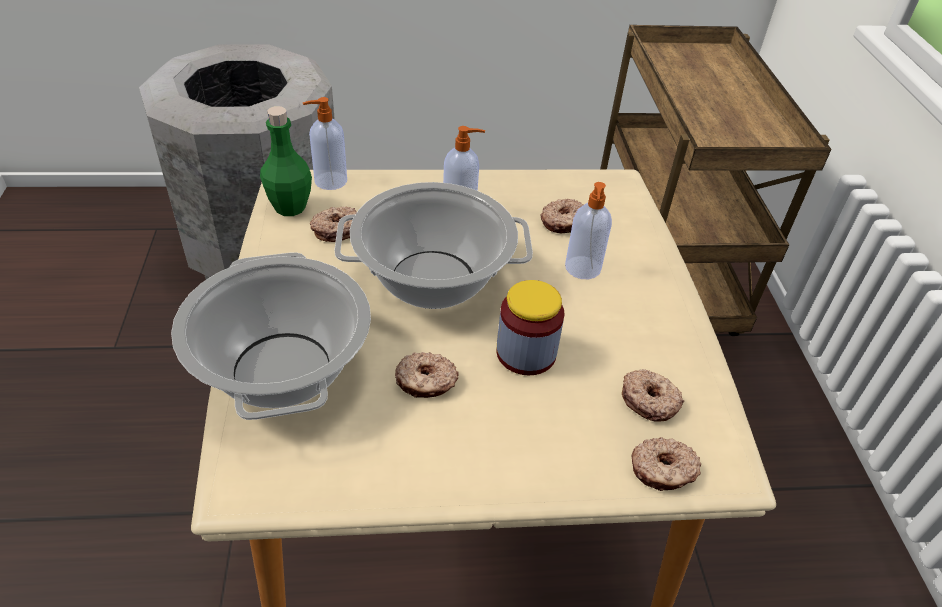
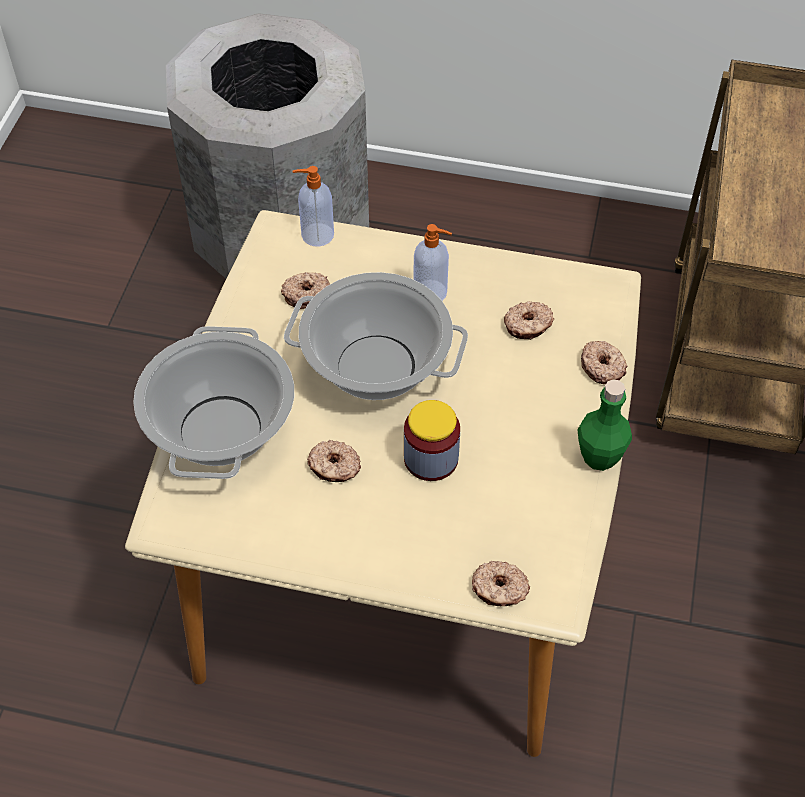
camera: 20 degrees right, 10 degrees up
green bottle [260,106,312,216] -> green bottle moved to [578,379,632,471]
soap dispenser [565,182,612,279] -> none
donut [622,369,685,422] -> donut moved to [581,341,628,384]

